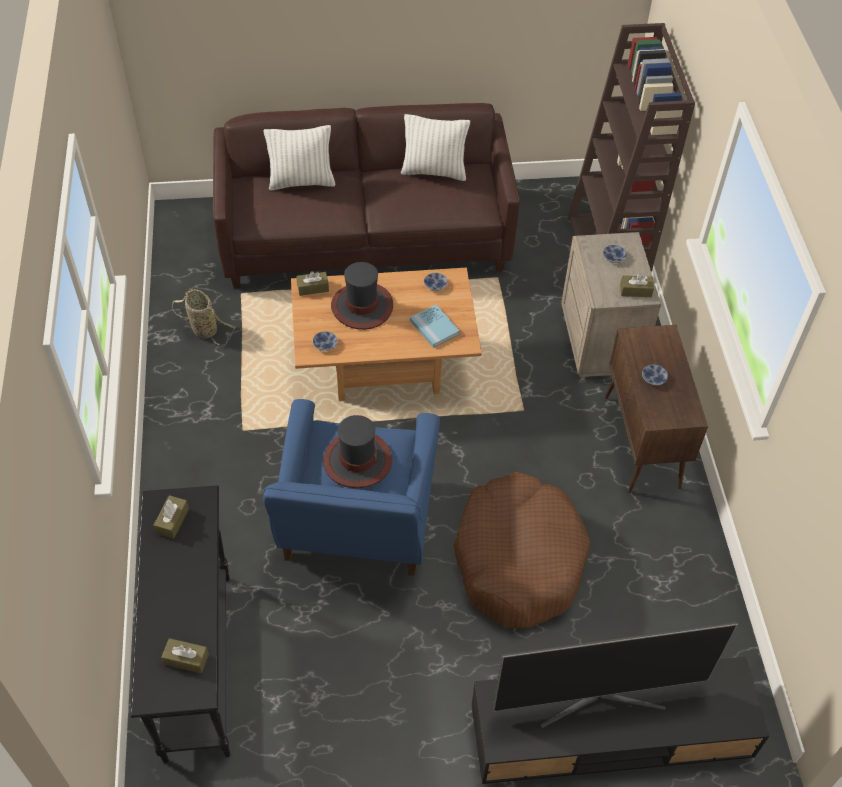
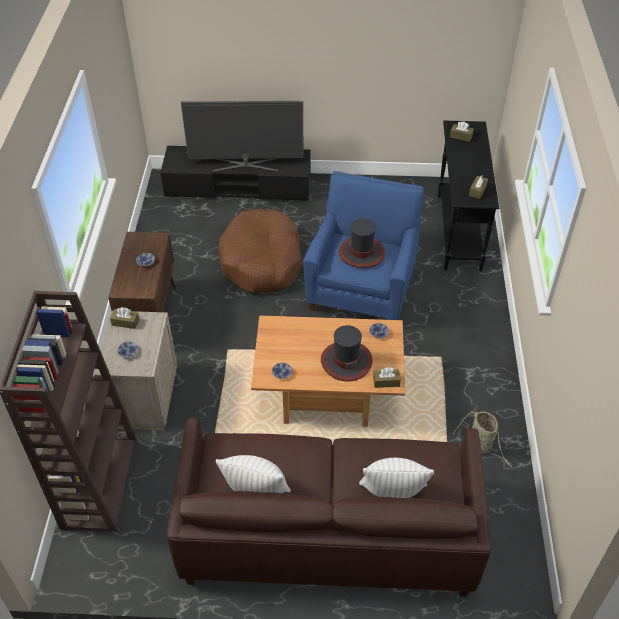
camera: 170 degrees left, 5 degrees down
blue book [410,305,460,348] -> none

